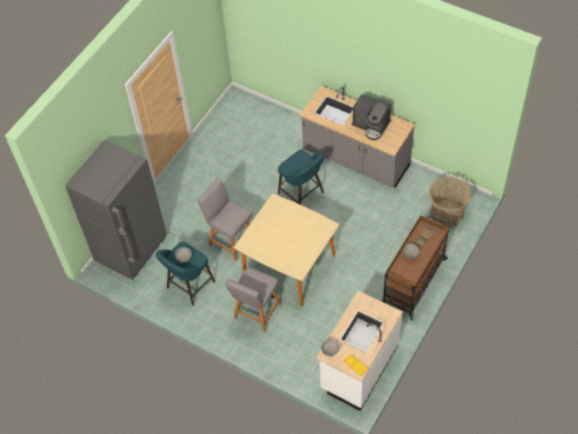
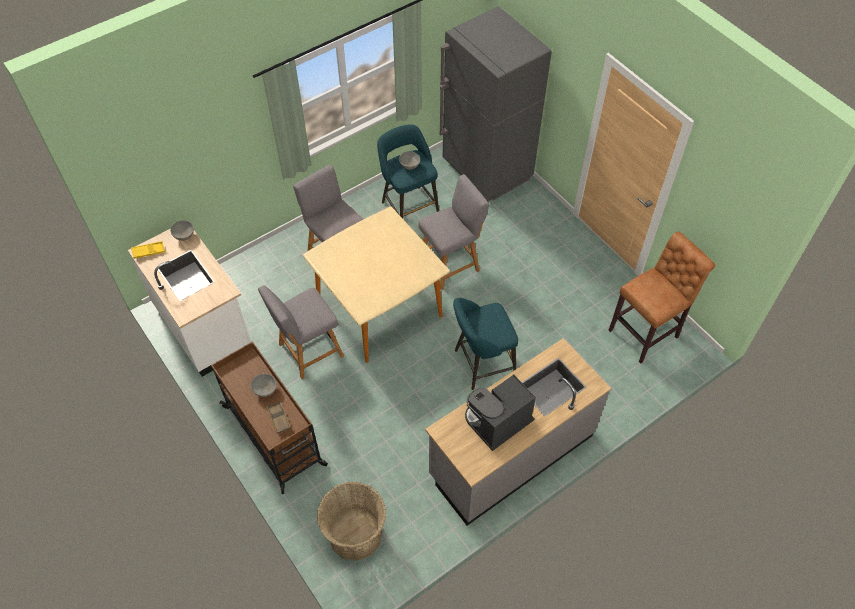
camera: 110 degrees right, 0 degrees up
none -> grey chair [258,285,344,379]
none -> brown stool [609,232,715,364]

